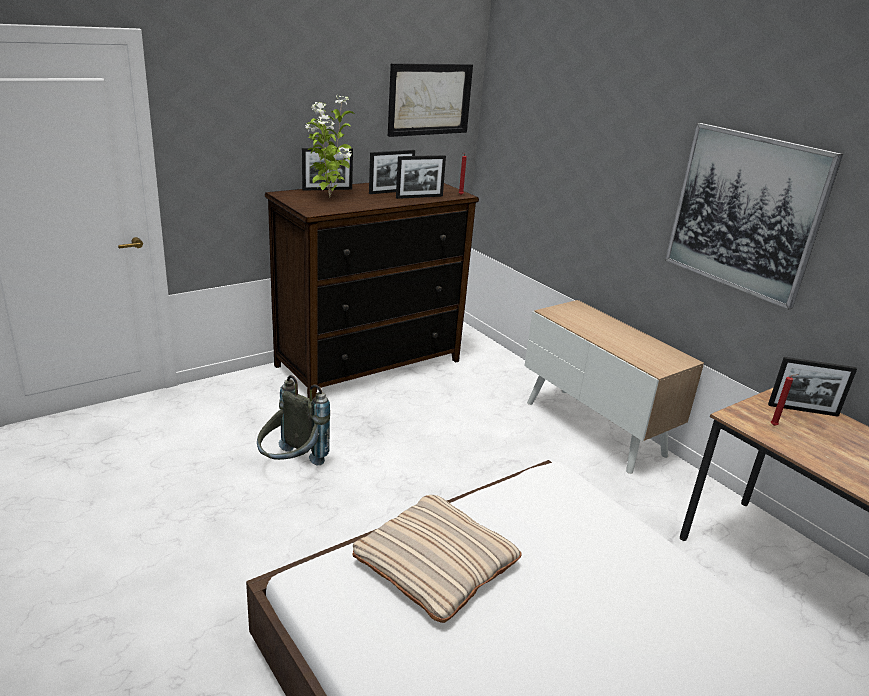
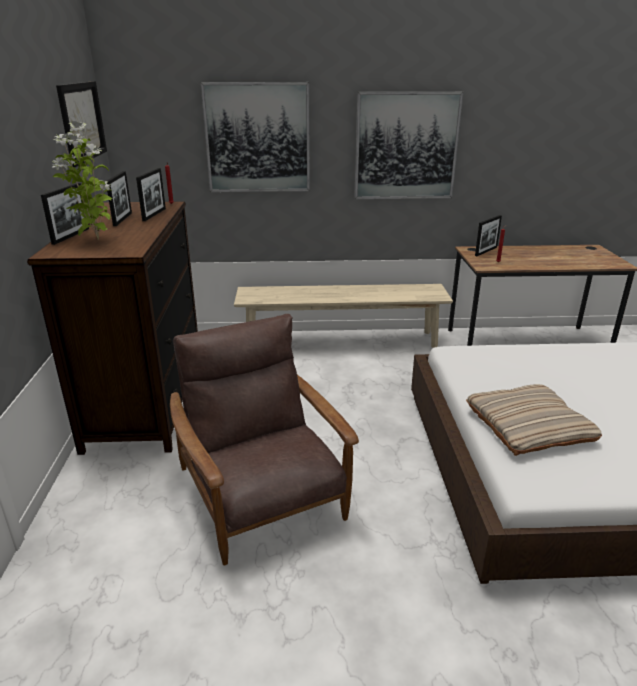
camera: 55 degrees left, 0 degrees up
grey backpack [257,375,330,465] -> brown armchair [170,314,359,565]
cabinet [524,300,704,474] -> beige bench [234,284,453,348]
none -> picture [201,82,310,192]

